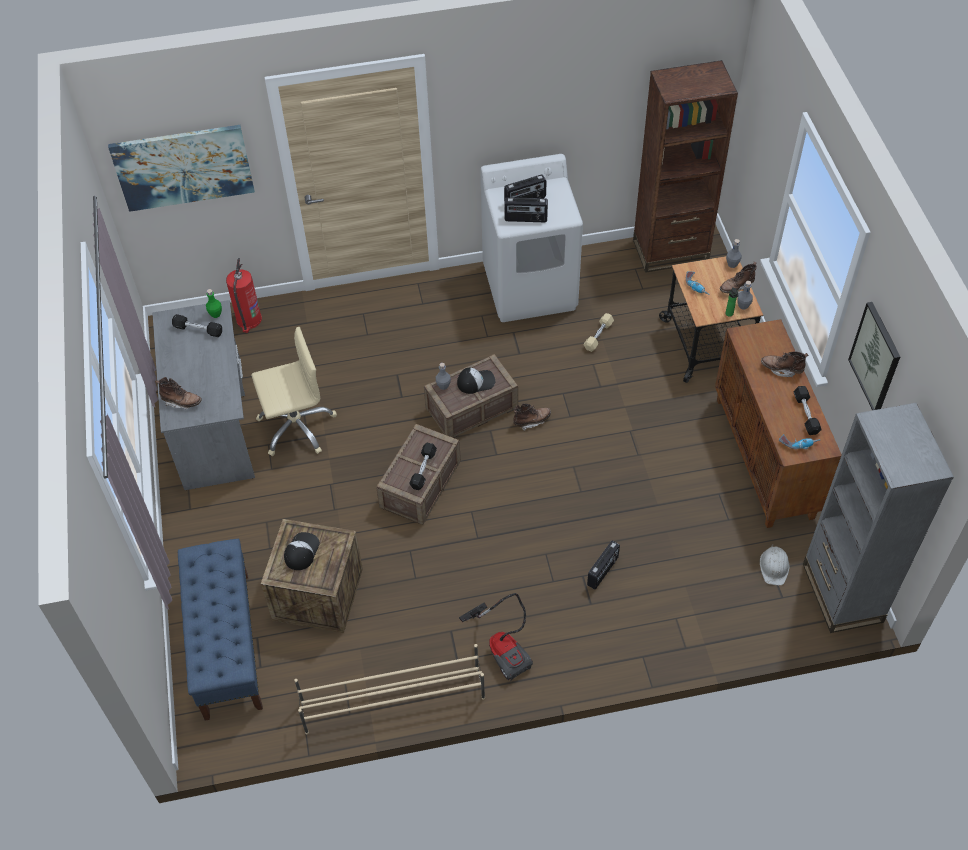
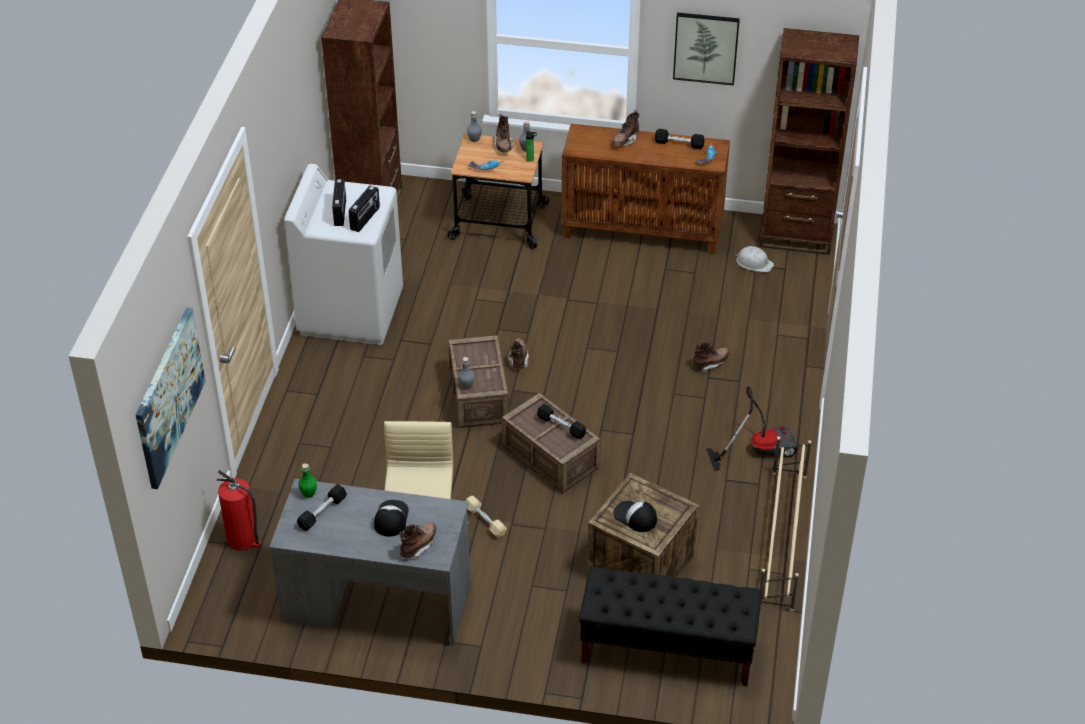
camera: 70 degrees left, 10 degrees down
blue bench [178,539,263,721] -> black bench [579,566,762,687]
cap [457,368,495,394] -> cap moved to [374,500,409,537]
beige dumbbell [584,313,614,352] -> beige dumbbell moved to [465,496,507,538]
radio [587,541,620,589] -> brown boot [693,342,730,373]
grey bookcase [803,403,954,633] -> brown bookcase [759,28,859,255]

